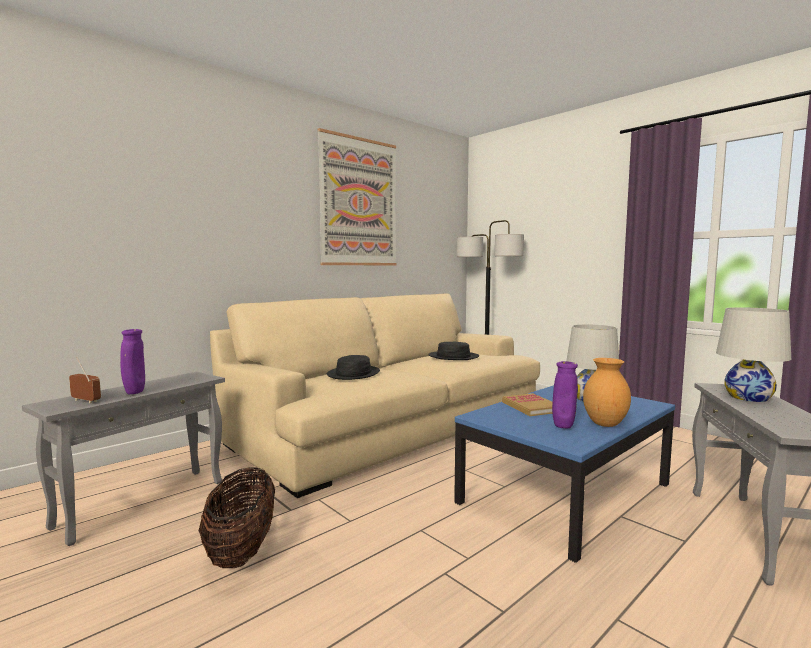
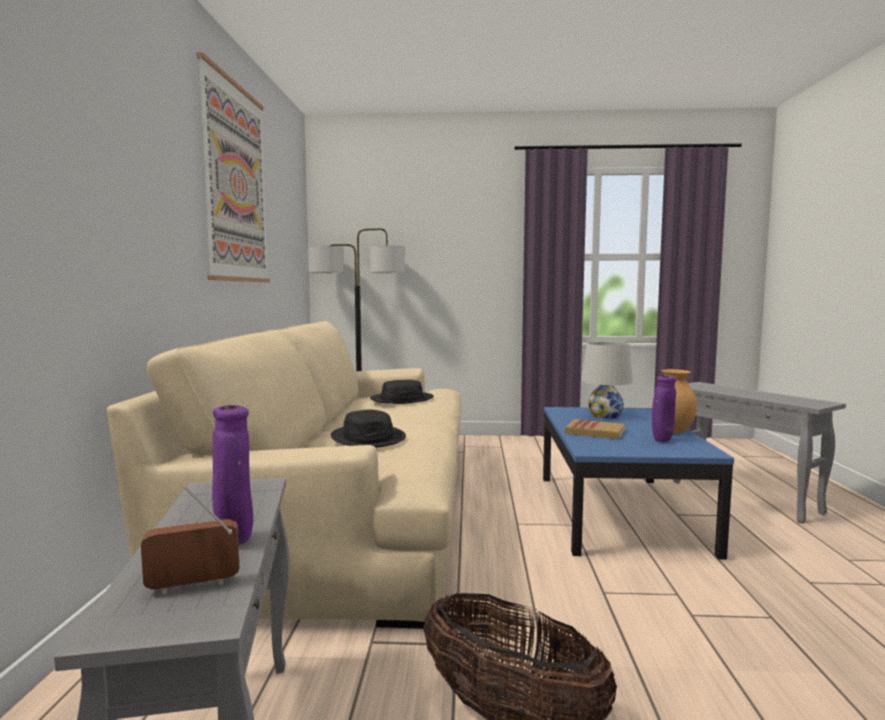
camera: 45 degrees left, 0 degrees up
white table lamp [716,307,791,402] -> none

